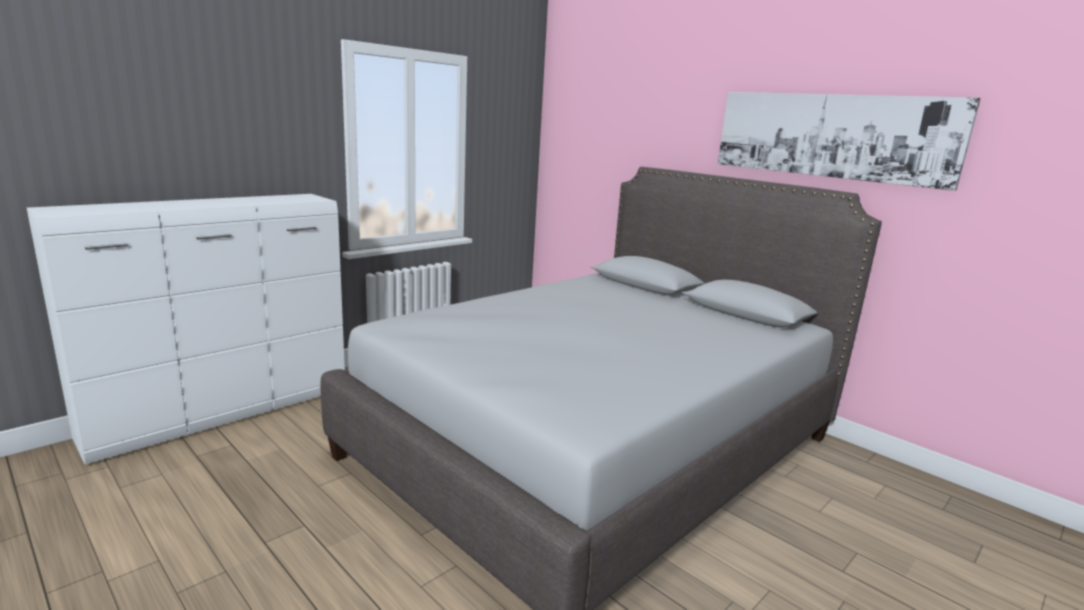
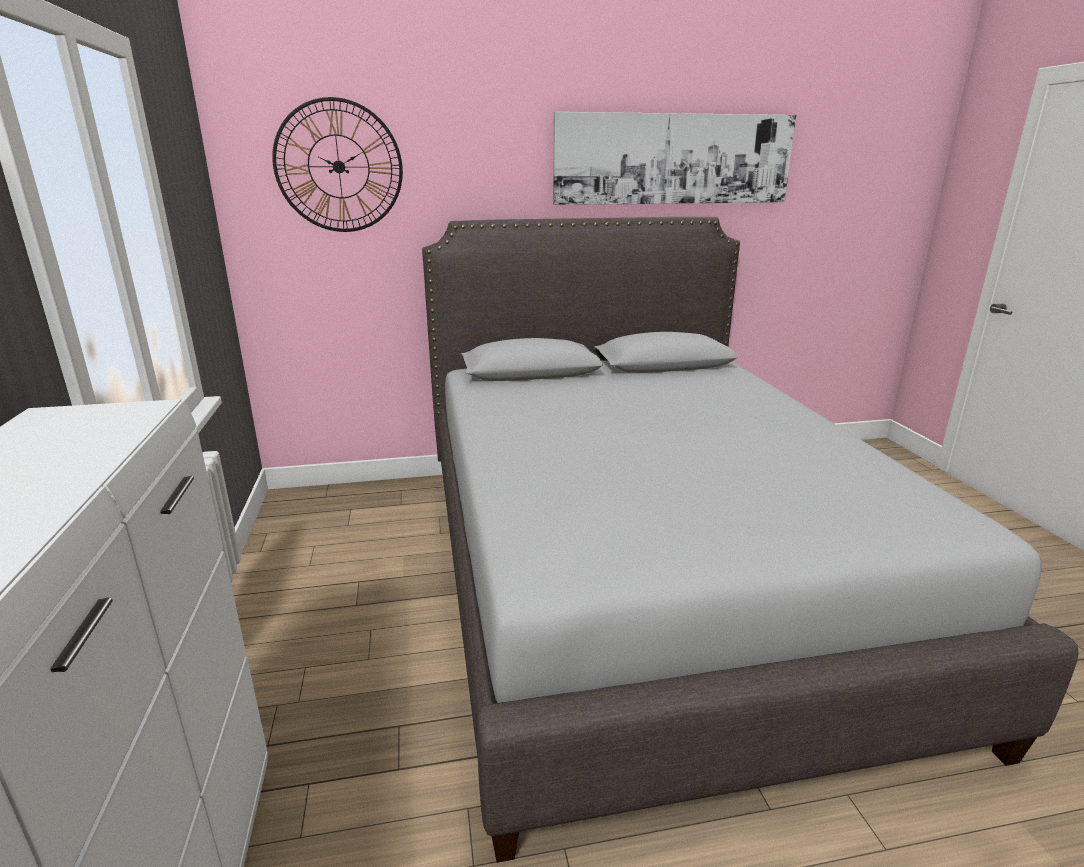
camera: 55 degrees left, 5 degrees up
none -> wall clock [272,97,403,232]

